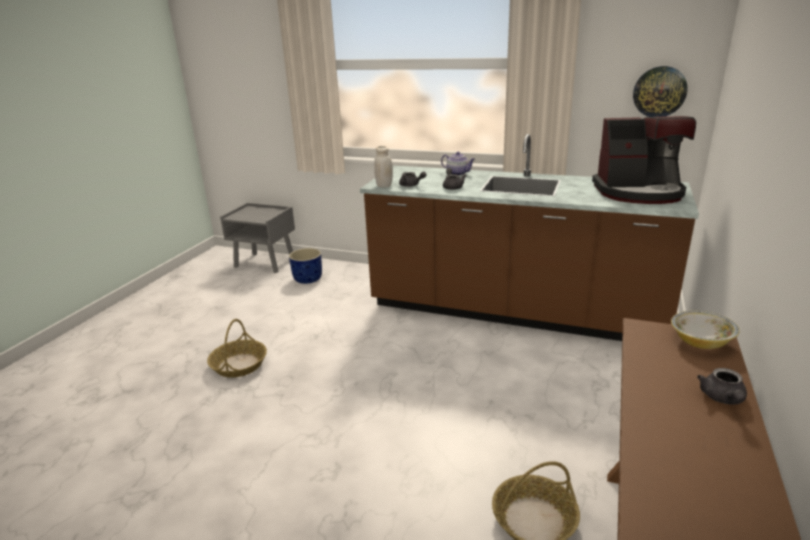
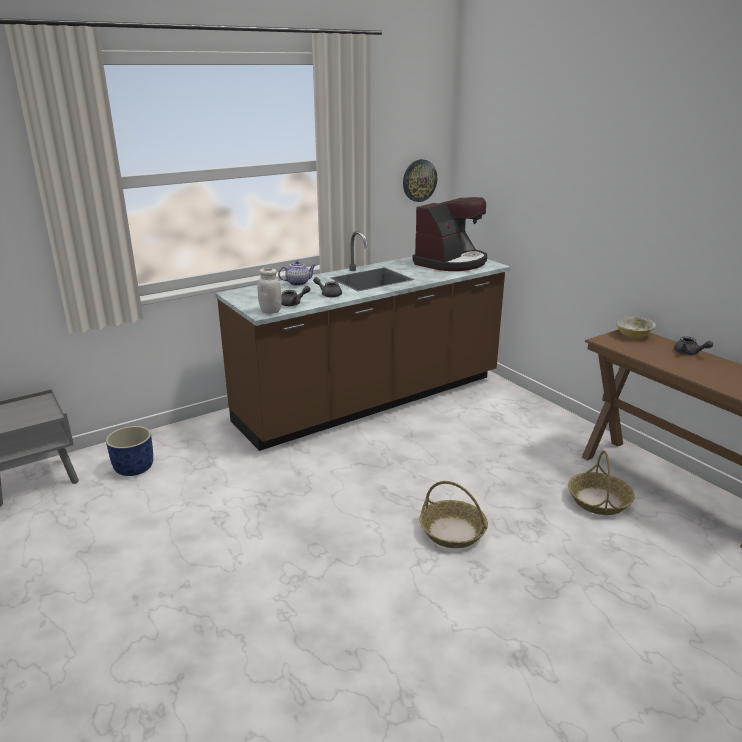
camera: 55 degrees left, 0 degrees up
basket [207,319,267,378] -> basket moved to [420,481,488,548]

